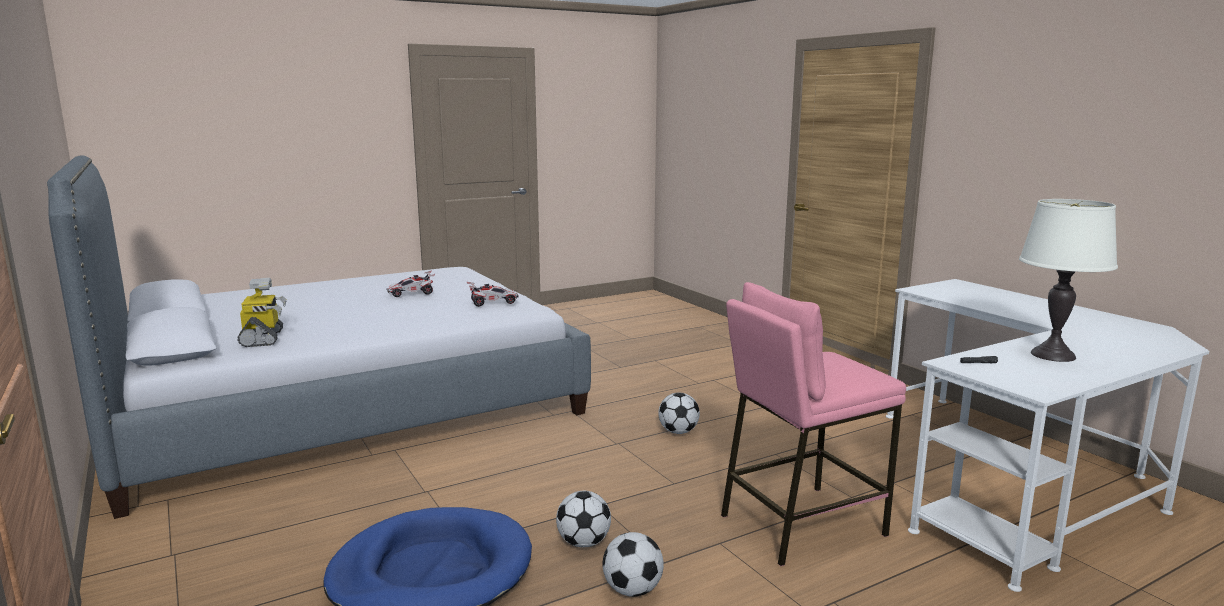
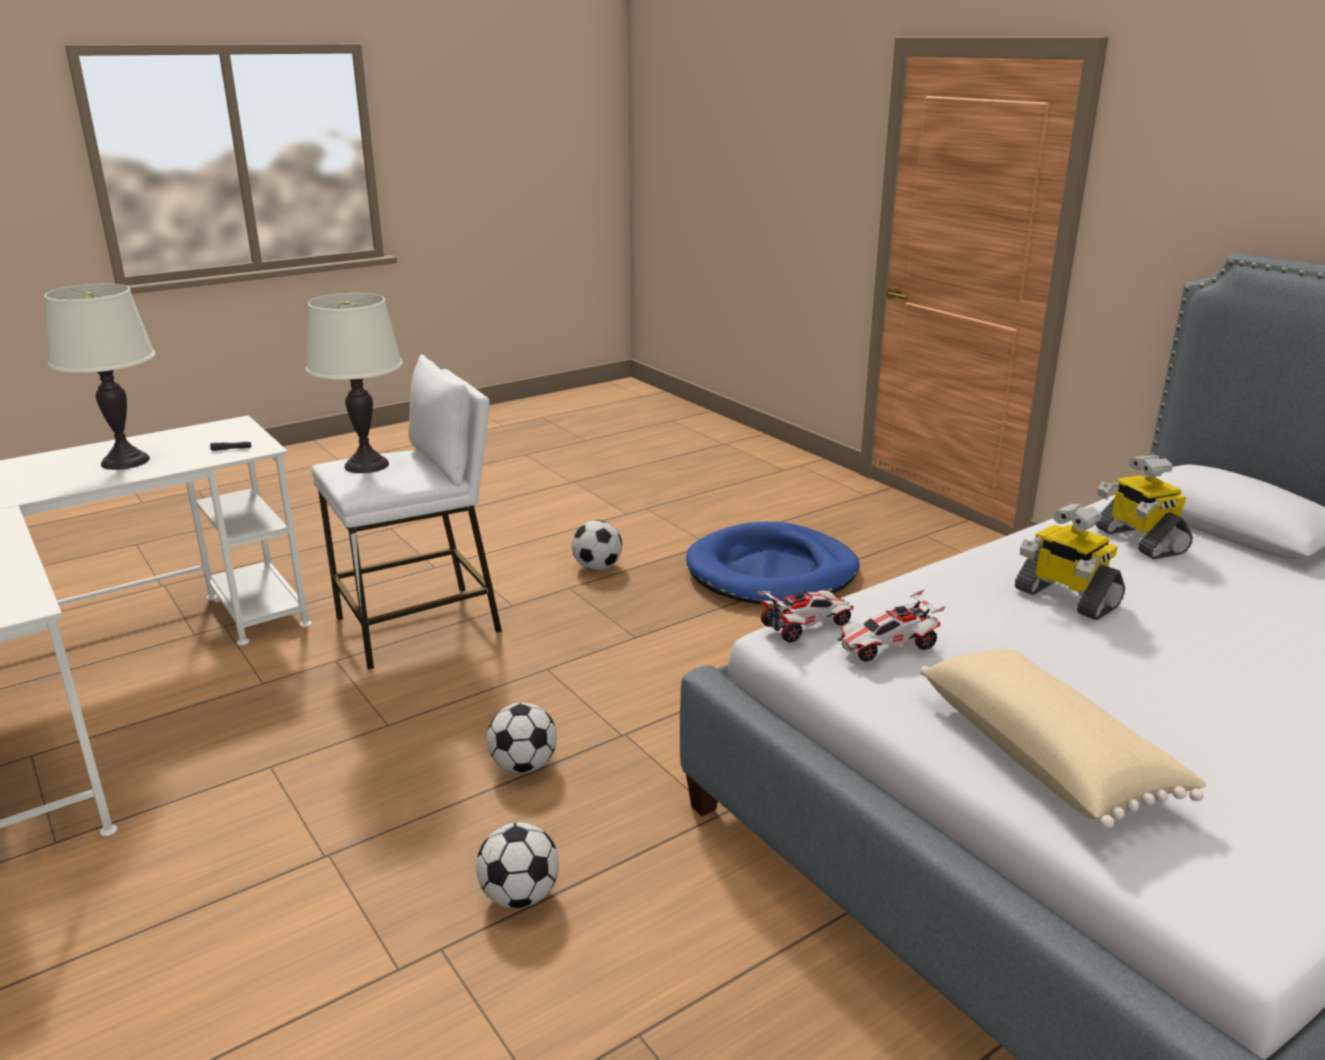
camera: 175 degrees right, 10 degrees up
toy car [386,270,435,297] -> toy car moved to [757,590,854,643]
football [556,491,611,547] -> football moved to [476,822,559,908]
pink stool [721,282,906,566] -> white stool [312,354,502,670]
none -> white table lamp [305,293,403,473]
none -> beige pillow [920,648,1206,829]
none -> toy robot [1015,503,1125,620]

